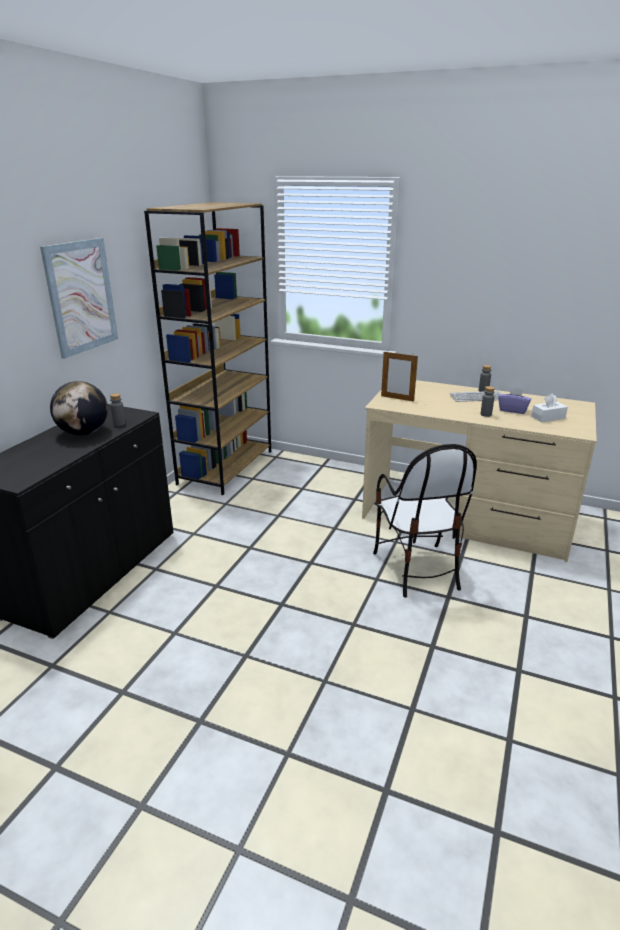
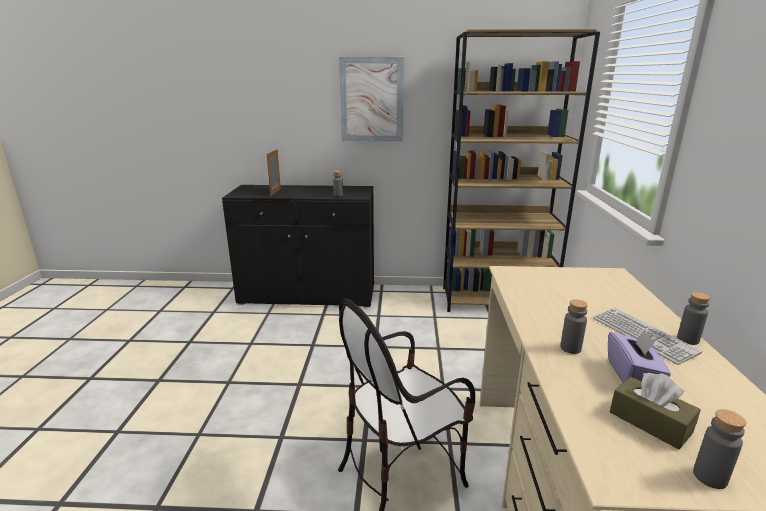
camera: 70 degrees right, 5 degrees down
globe [50,381,108,435] -> none
picture frame [381,352,418,402] -> picture frame moved to [267,149,281,196]
white tissue box [531,393,568,422] -> brown tissue box [610,373,700,449]
none -> grey bottle [693,409,746,489]

